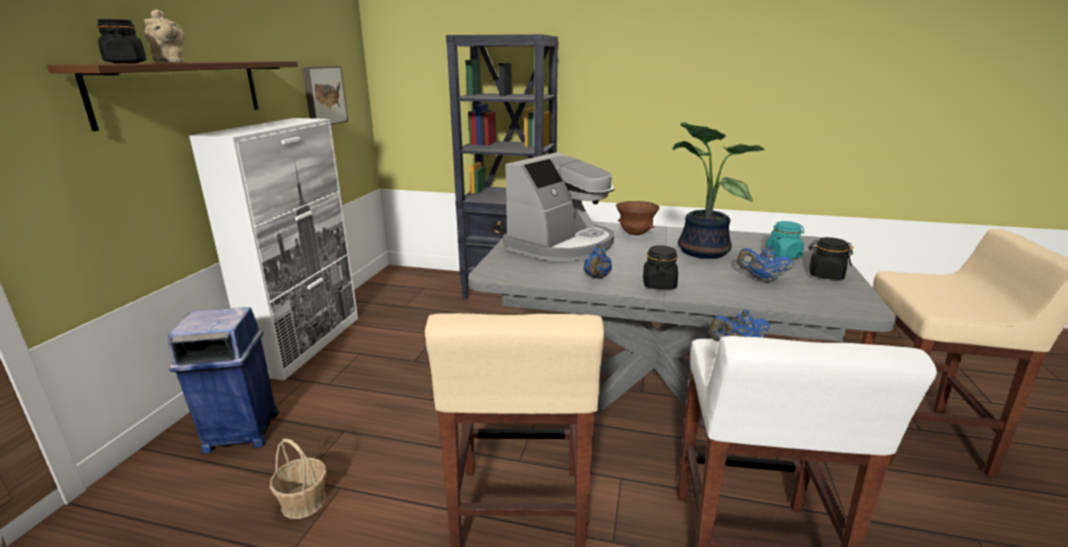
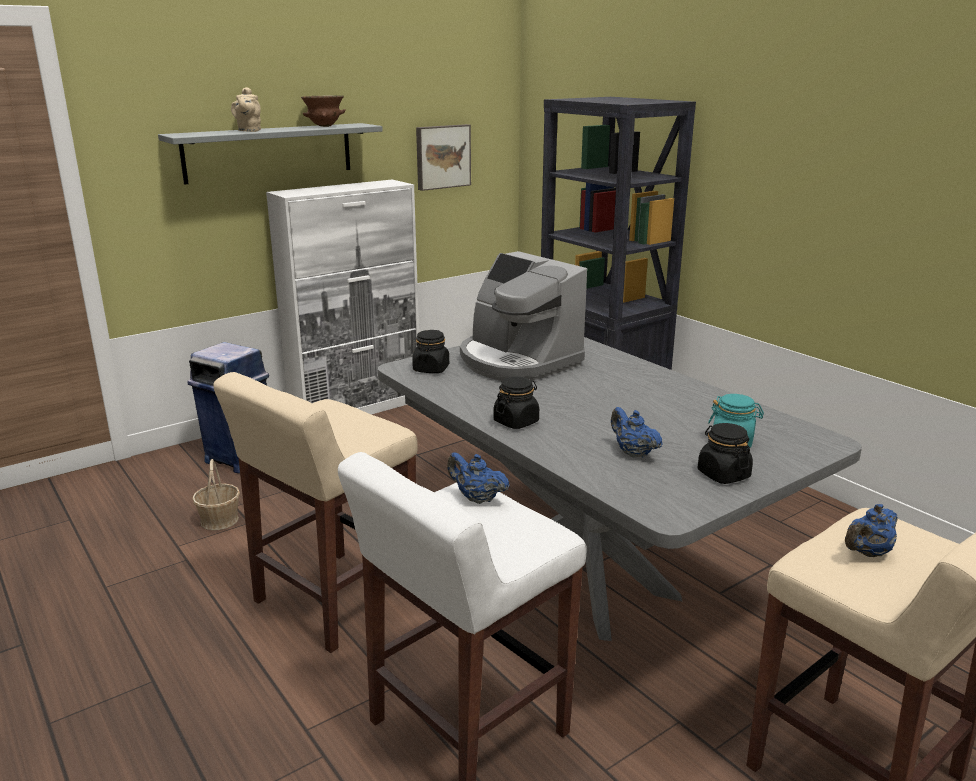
camera: 40 degrees right, 0 degrees up
brown shelf [47,61,298,131] -> grey shelf [158,123,383,185]
black jar [97,19,147,63] -> black jar moved to [412,330,449,373]
coffee machine [503,152,615,262] -> coffee machine turned 60 degrees clockwise [460,251,587,381]
blue teapot [583,243,612,279] -> blue teapot moved to [845,504,898,557]
brown bowl [616,201,660,235] -> brown bowl moved to [301,95,346,127]
potted plant [673,122,765,259] -> none

